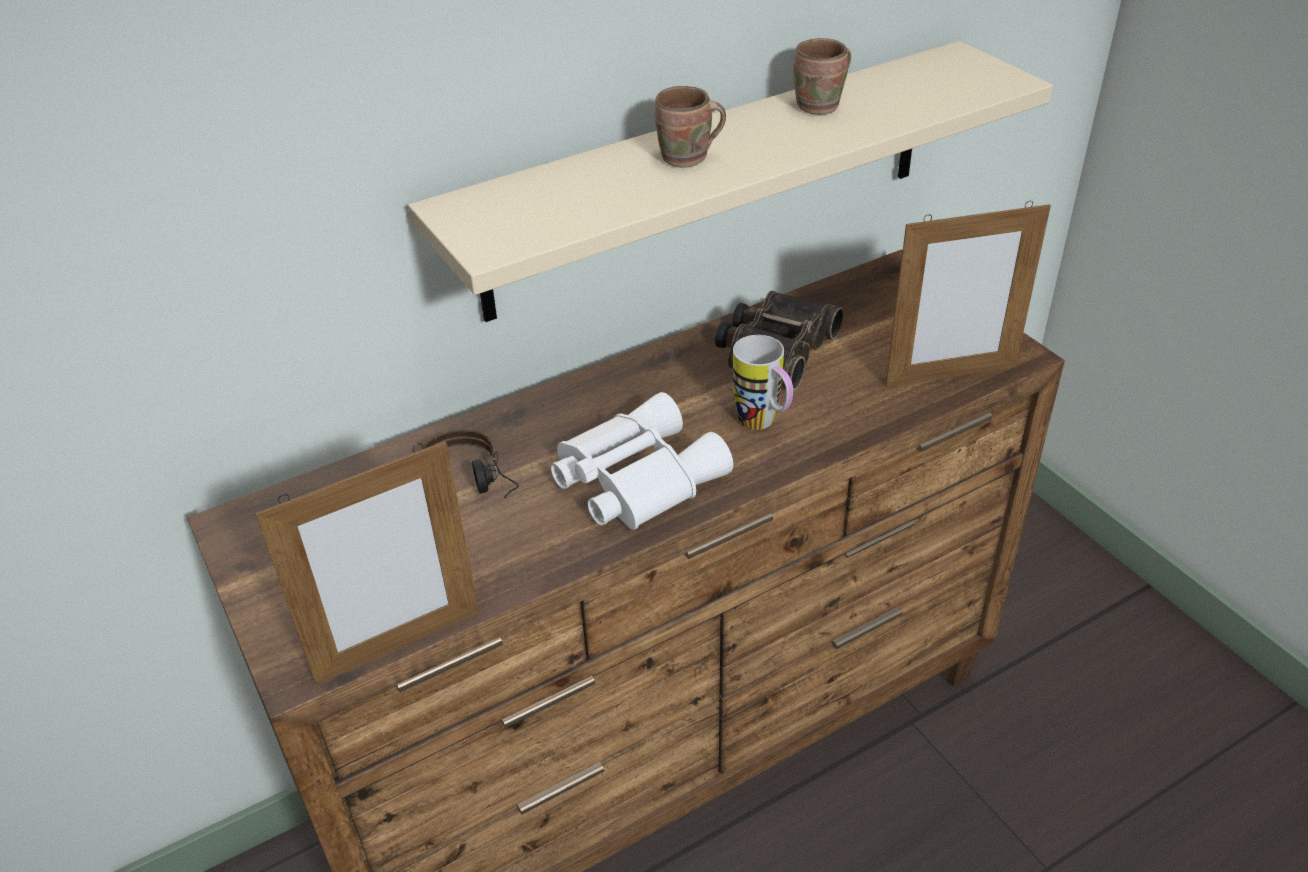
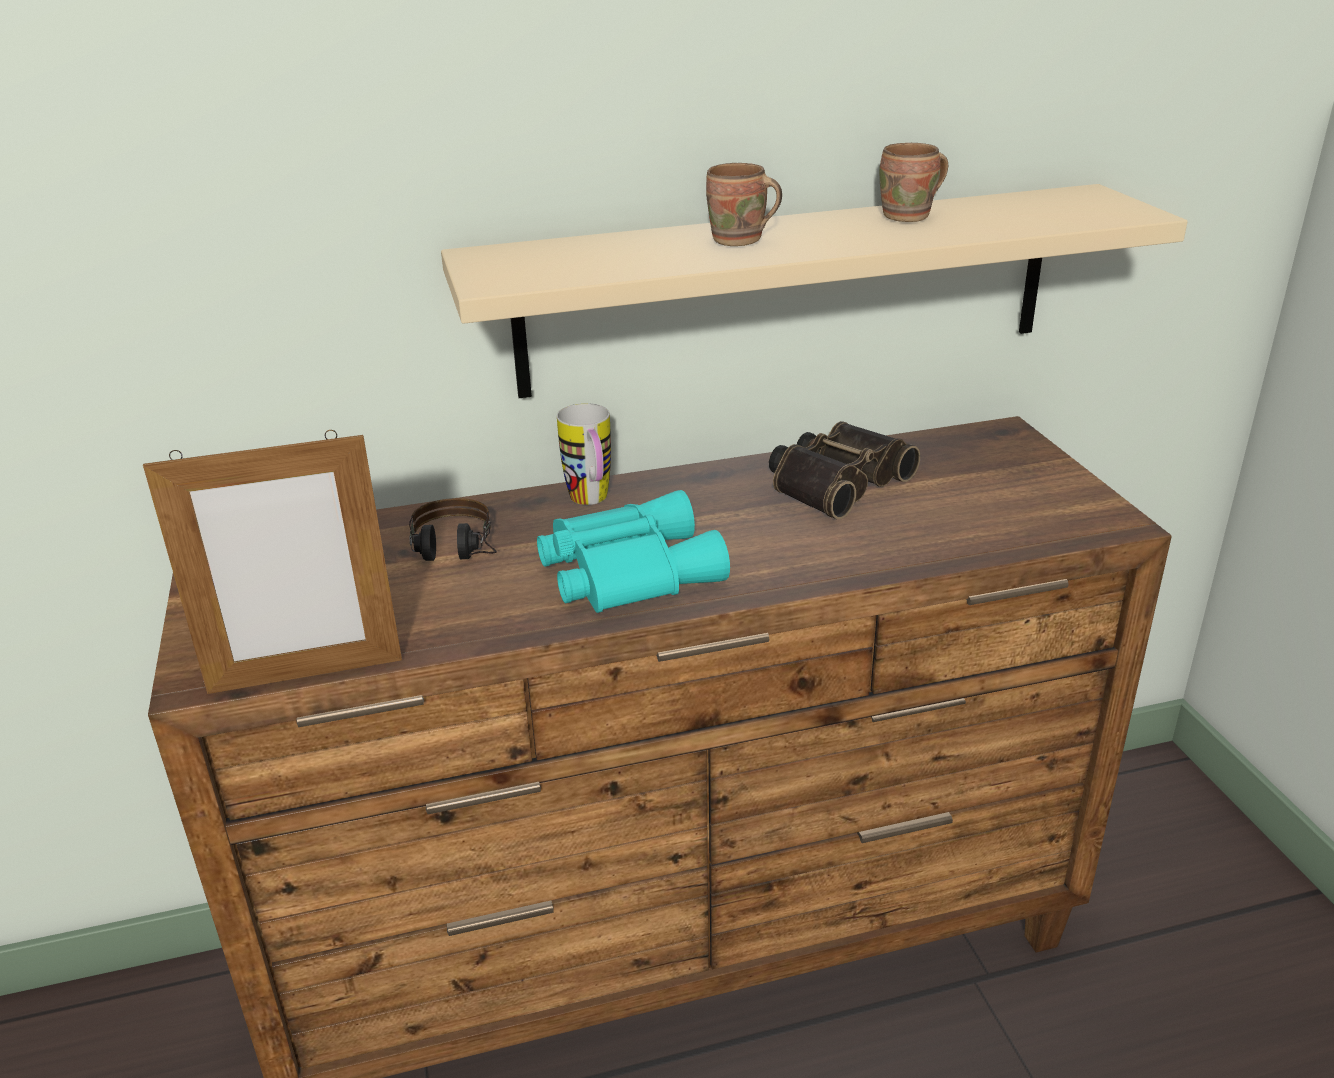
camera: 15 degrees right, 10 degrees down
white binoculars [551,392,733,530] -> turquoise binoculars [537,490,730,613]
mug [733,335,793,430] -> mug moved to [557,403,611,505]
picture frame [886,201,1051,387] -> none

